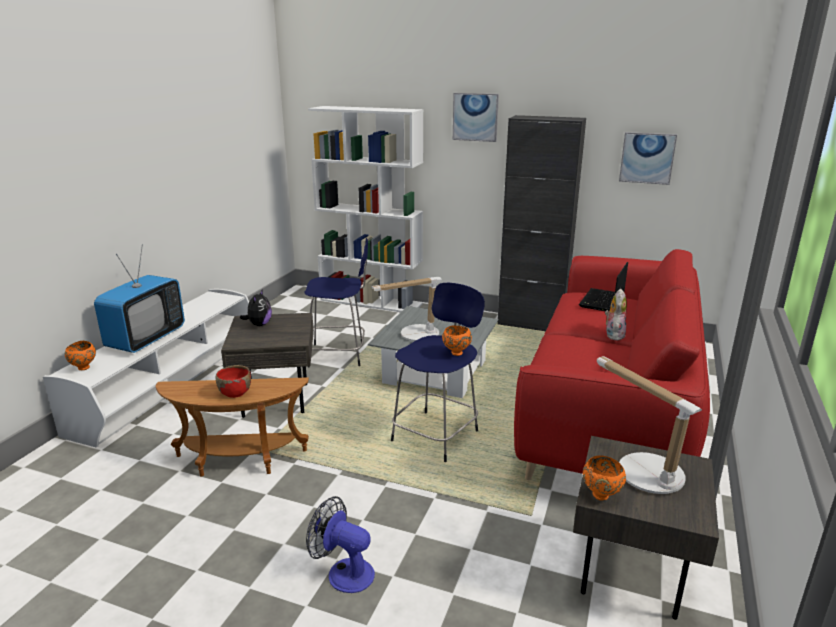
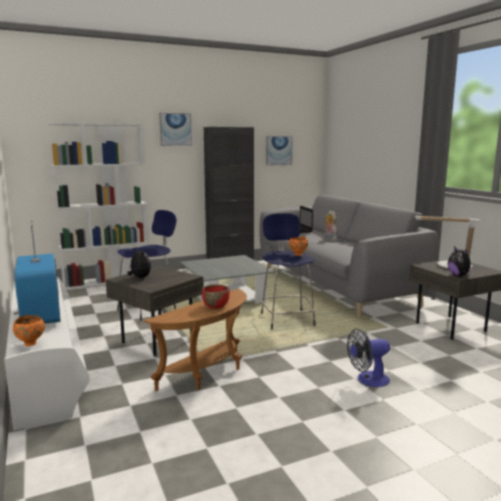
camera: 45 degrees left, 10 degrees down
table lamp [371,277,442,341] -> none
red sofa [514,249,710,480] -> grey sofa [260,195,439,318]
orange bowl [583,455,626,500] -> plush toy [448,246,475,276]

